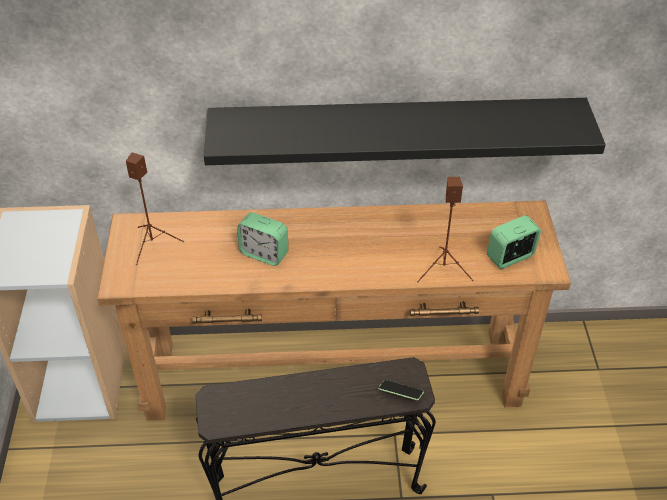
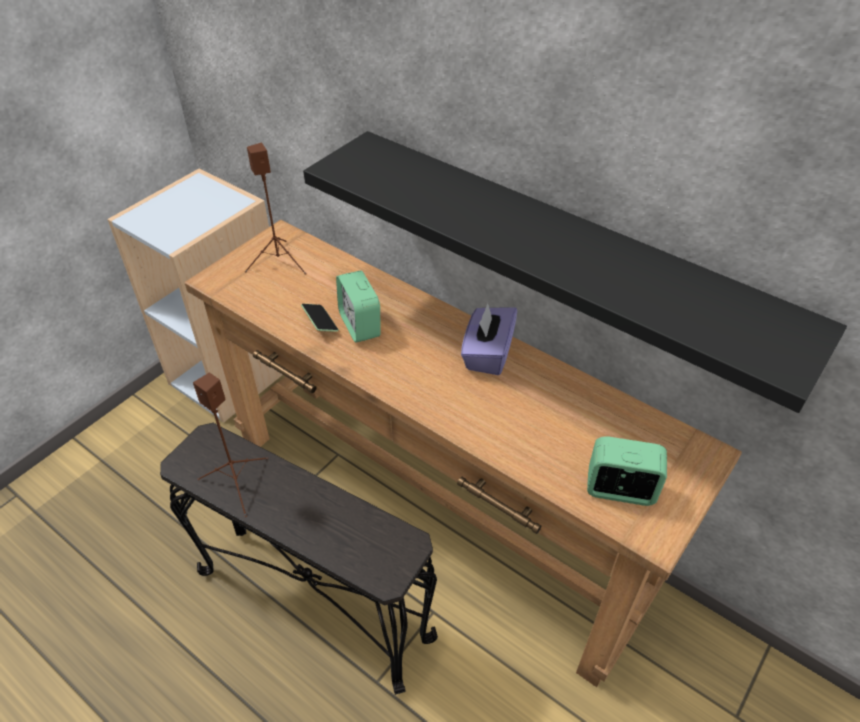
camera: 40 degrees right, 0 degrees up
phone [378,380,424,400] -> phone moved to [301,304,339,332]
brown speaker [417,177,473,282] -> brown speaker moved to [193,373,268,517]
none -> purple tissue box [461,303,517,375]

